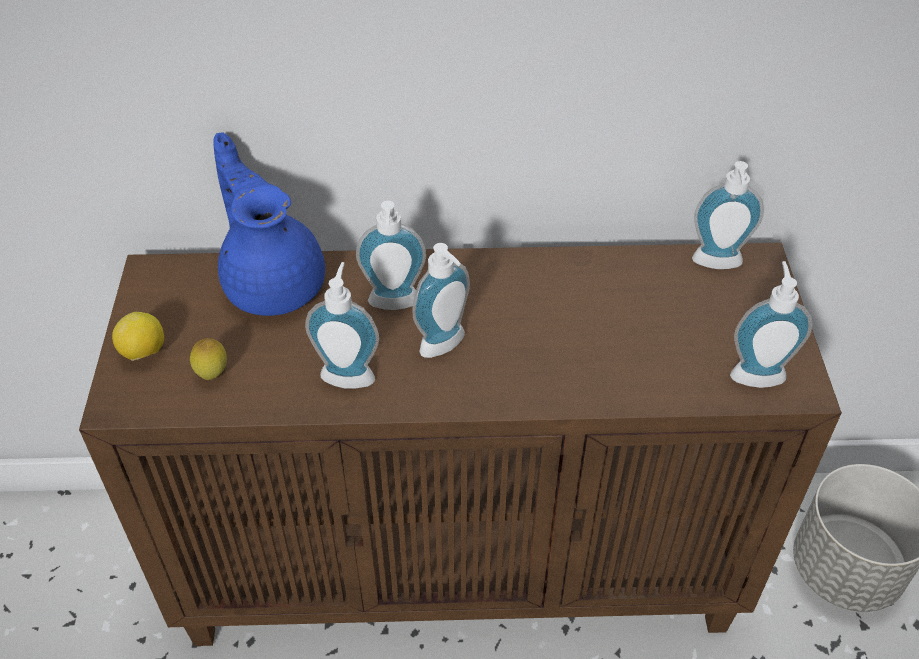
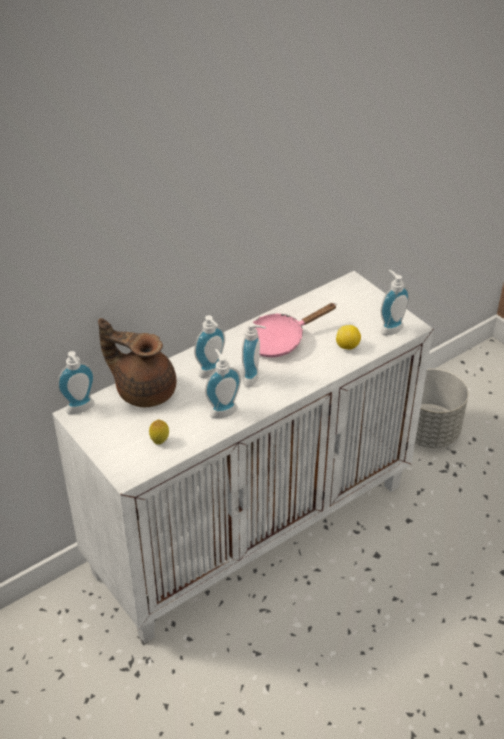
camera: 35 degrees left, 5 degrees down
brown cabinet [79,243,842,646] -> white cabinet [52,271,433,643]
lemon [112,312,164,361] -> lemon moved to [336,325,361,350]
blue teapot [213,133,325,316] -> brown teapot [98,318,176,407]
soap dispenser [692,161,764,269] -> soap dispenser moved to [57,351,95,414]
none -> pink frying pan [253,303,337,357]

